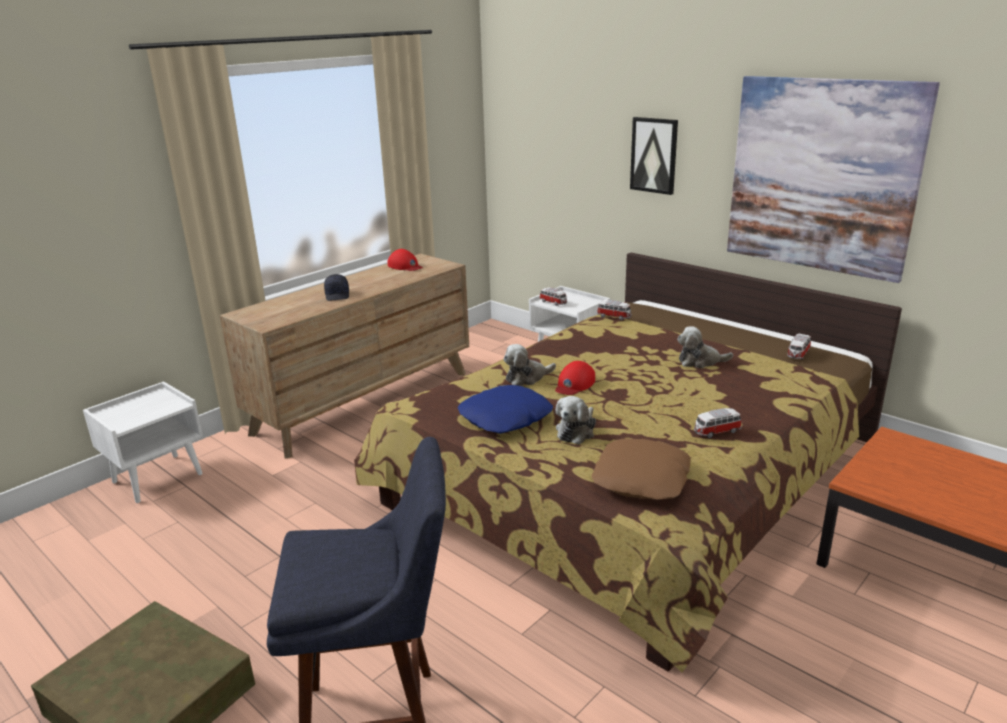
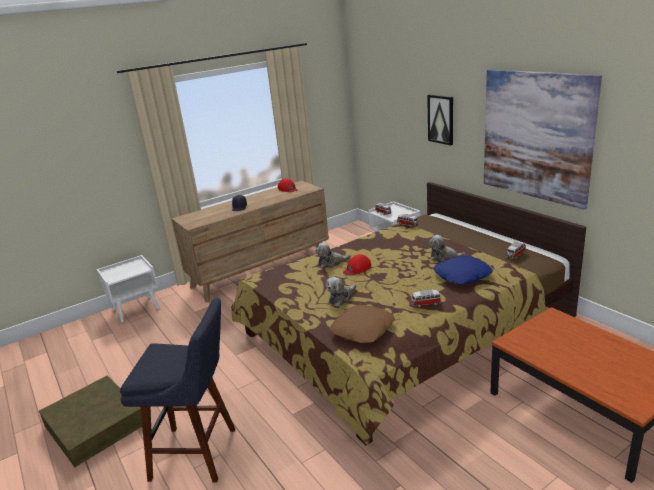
camera: 15 degrees right, 0 degrees up
blue pillow [458,385,553,434] -> blue pillow moved to [433,256,493,285]

